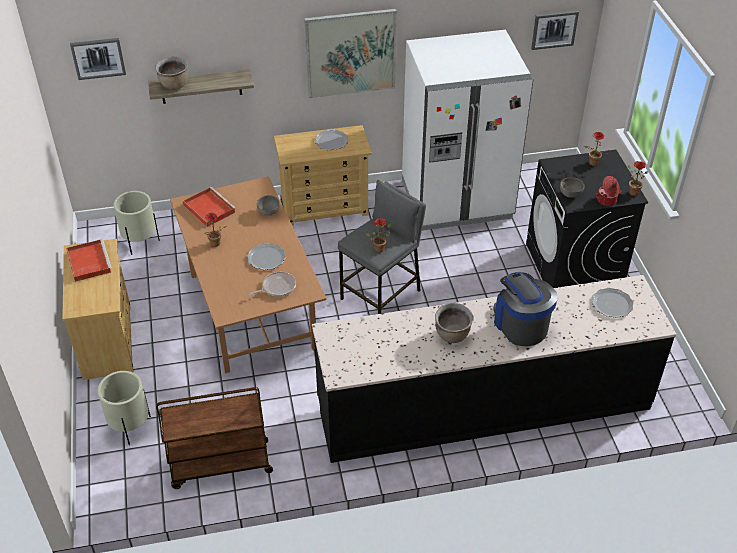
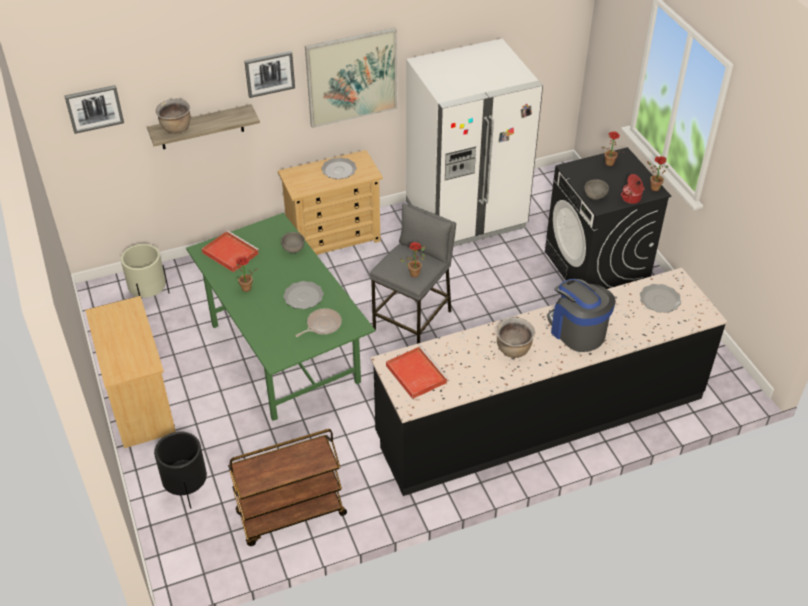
camera: 10 degrees left, 0 degrees up
red tray [66,239,112,282] -> red tray moved to [386,346,448,399]
beige planter [98,371,151,445] -> black planter [154,431,207,509]
brown dining table [170,176,327,373] -> green dining table [186,213,375,421]
picture [531,11,579,50] -> picture moved to [244,51,295,98]

